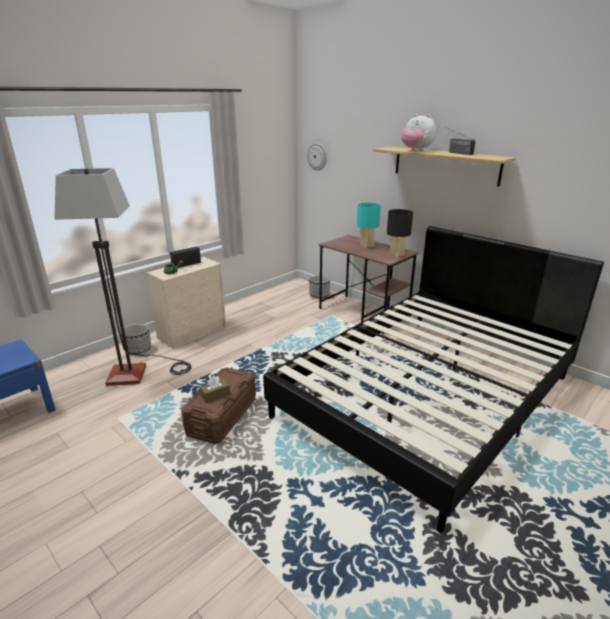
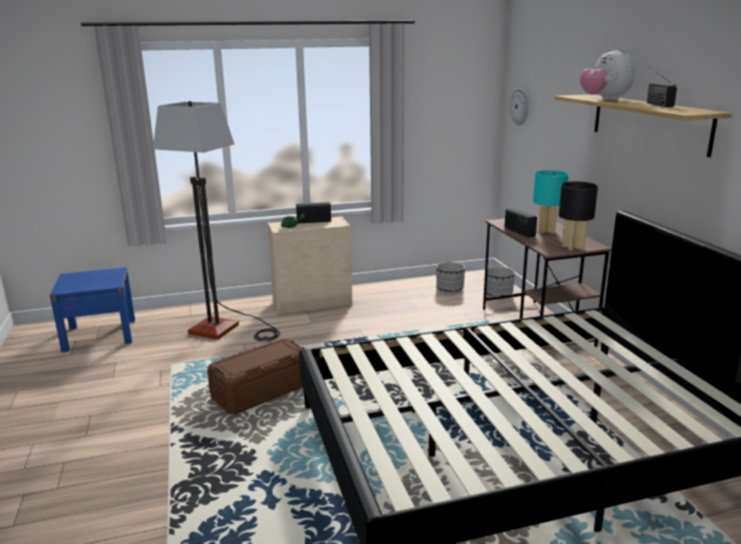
camera: 30 degrees right, 5 degrees down
planter [120,324,151,354] -> planter moved to [436,262,465,292]
brown tissue box [200,376,230,403] -> none
none -> radio [504,208,537,238]

